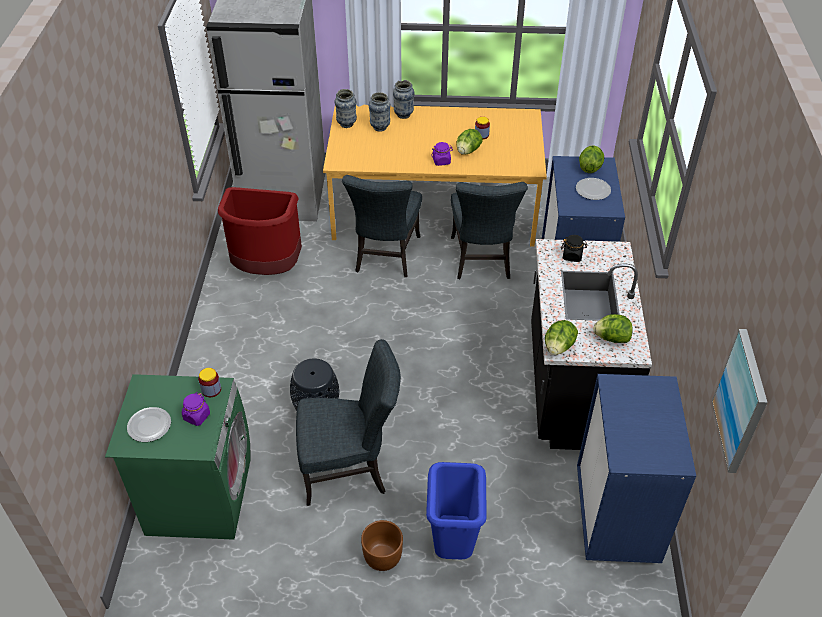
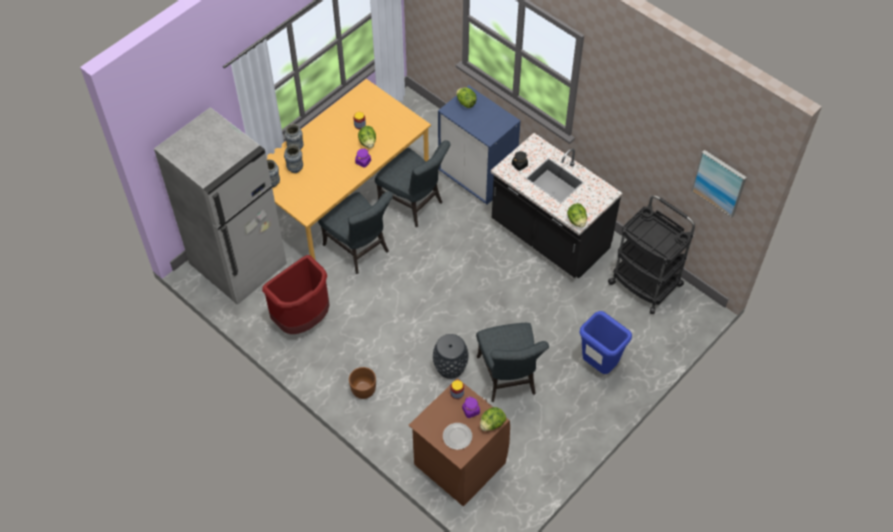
camera: 50 degrees left, 10 degrees up
green washing machine [105,374,251,540] -> brown washing machine [408,378,510,507]
grey chair [296,339,401,506] -> grey chair turned 135 degrees clockwise [476,323,549,402]
brown planter [361,520,403,571] -> brown planter moved to [349,367,376,399]
plate [576,178,611,200] -> none
blue cabinet [577,374,696,563] -> black cart [608,195,695,314]
lettuce [593,314,633,343] -> lettuce moved to [480,407,506,431]

